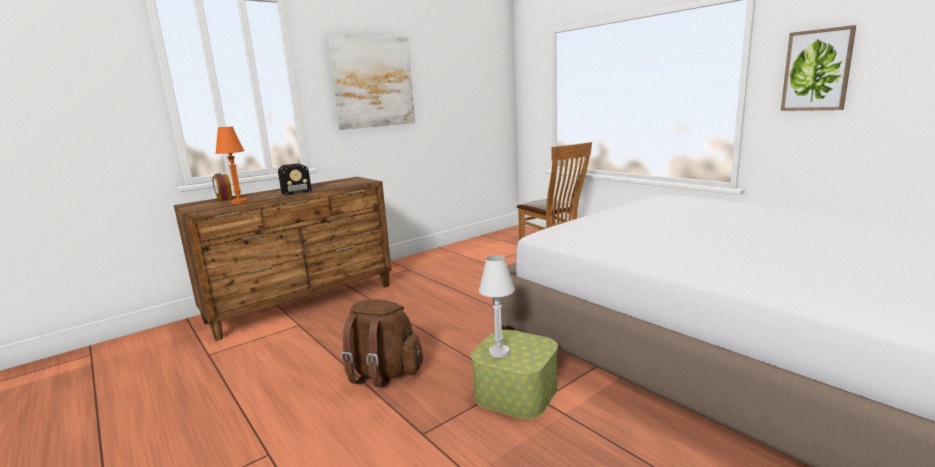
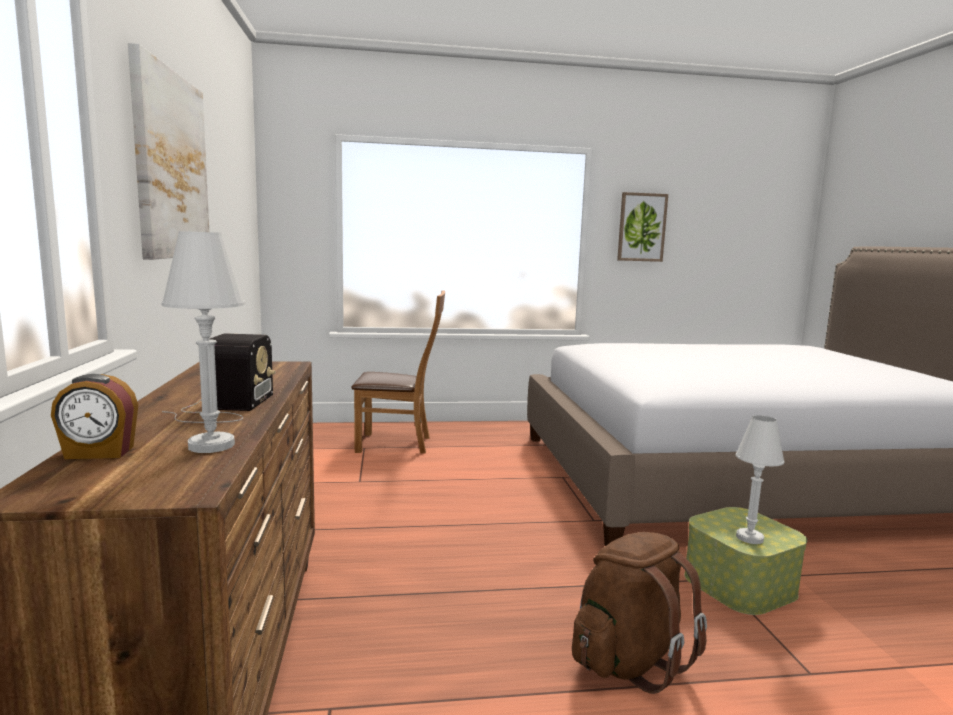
camera: 60 degrees left, 5 degrees down
orange table lamp [215,127,247,204] -> white table lamp [161,231,245,453]

